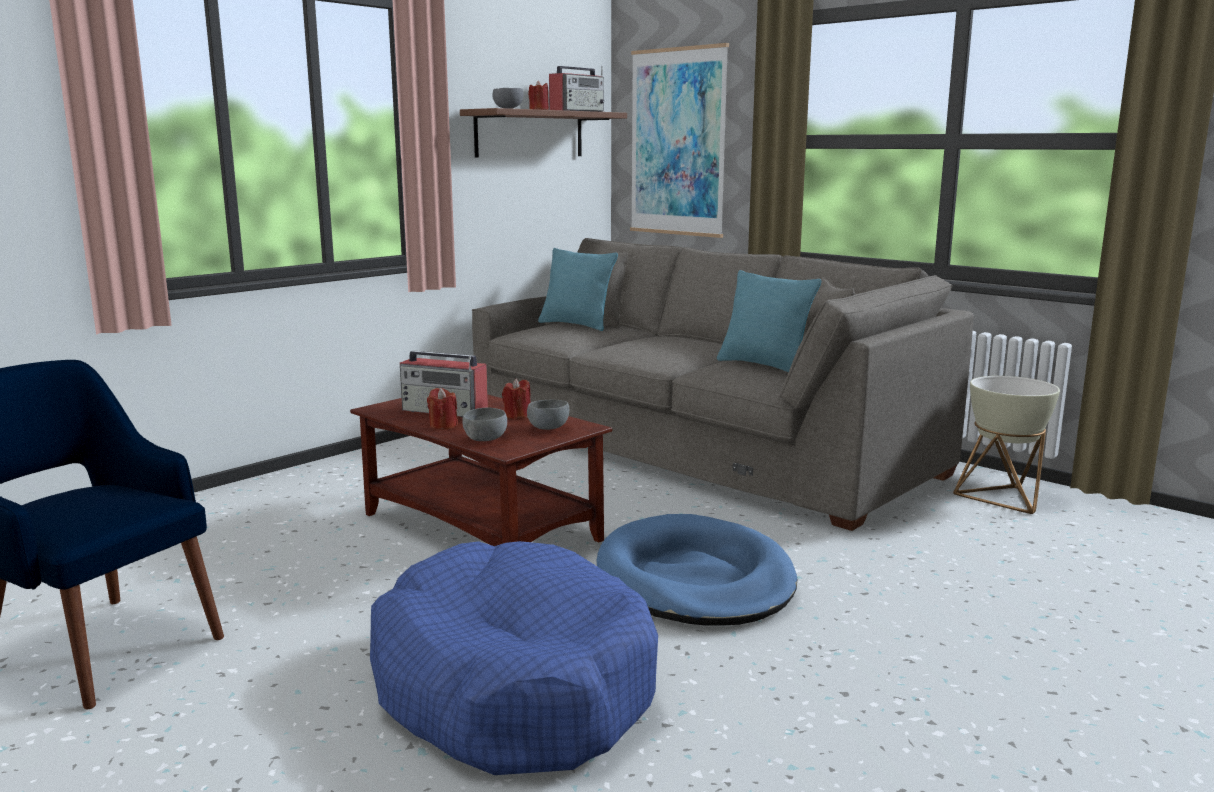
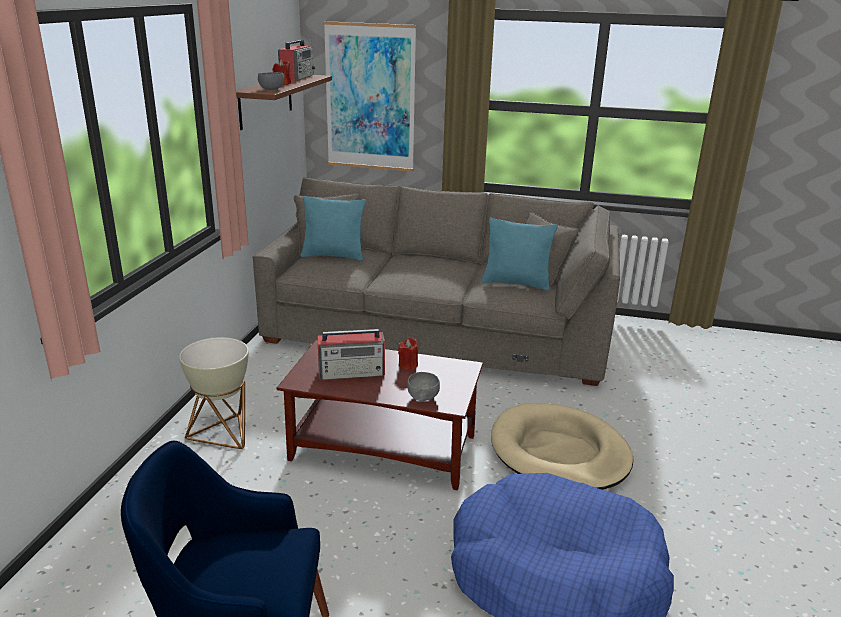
camera: 30 degrees left, 10 degrees up
red candle [427,388,458,430] -> none
grey bowl [527,400,569,430] -> none
blue dog bed [596,514,797,626] -> beige dog bed [491,403,633,490]
planter [953,376,1060,514] -> planter moved to [179,337,249,449]

